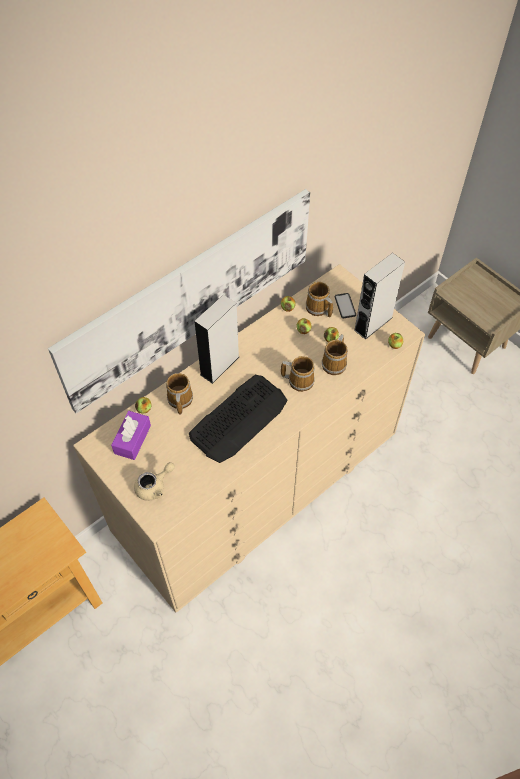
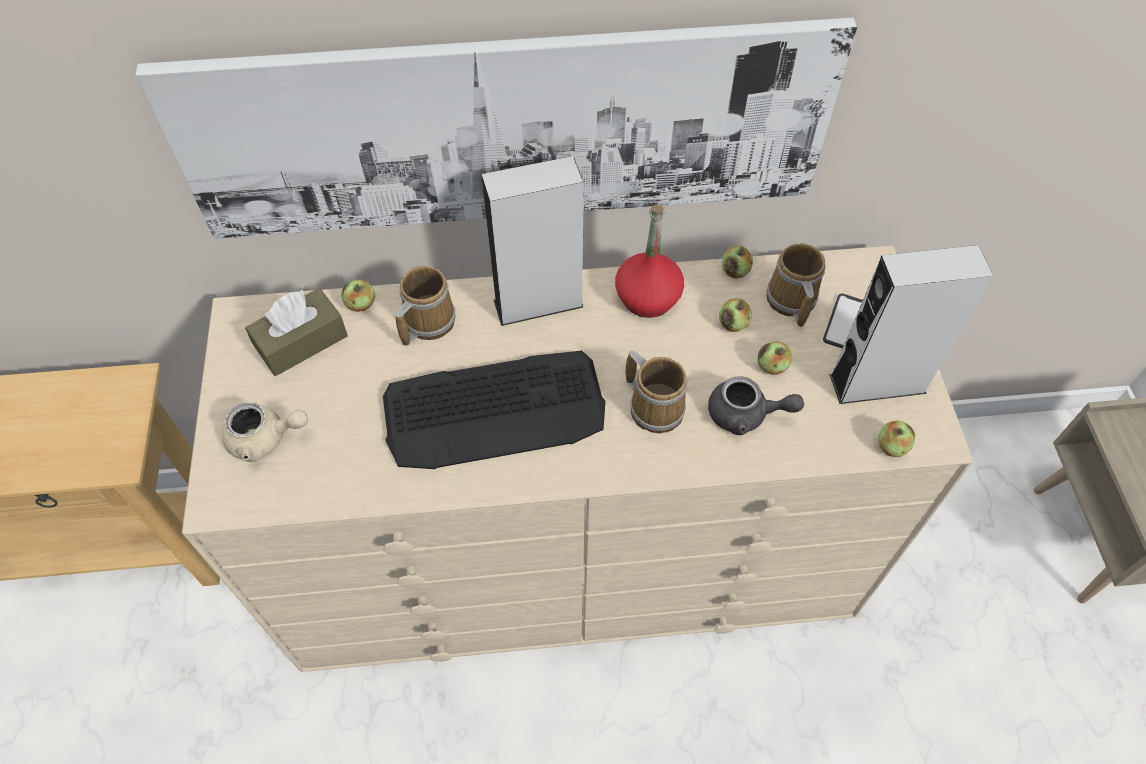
camera: 35 degrees right, 0 degrees up
purple tissue box [111,411,151,460] -> brown tissue box [245,288,348,376]
mug [322,334,348,375] -> grey teapot [708,376,804,435]
none -> red bottle [615,205,684,318]

